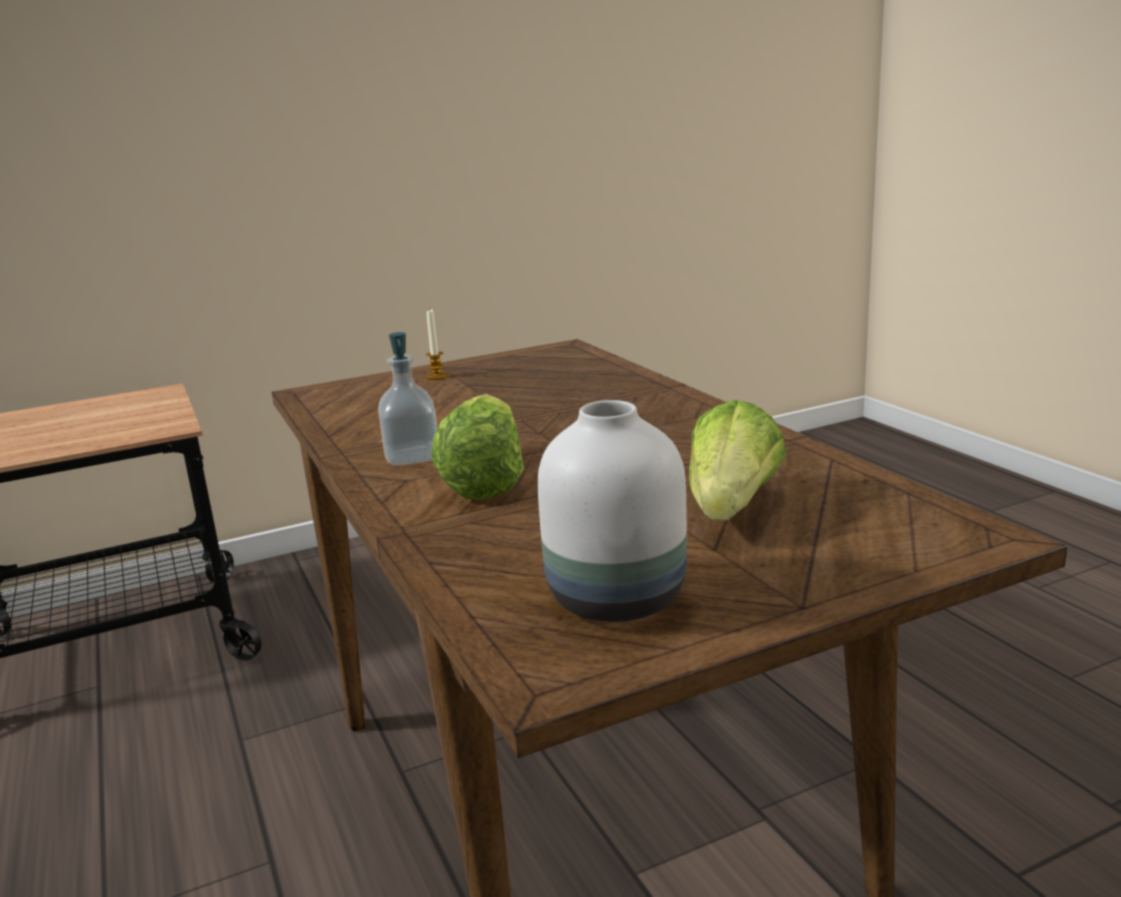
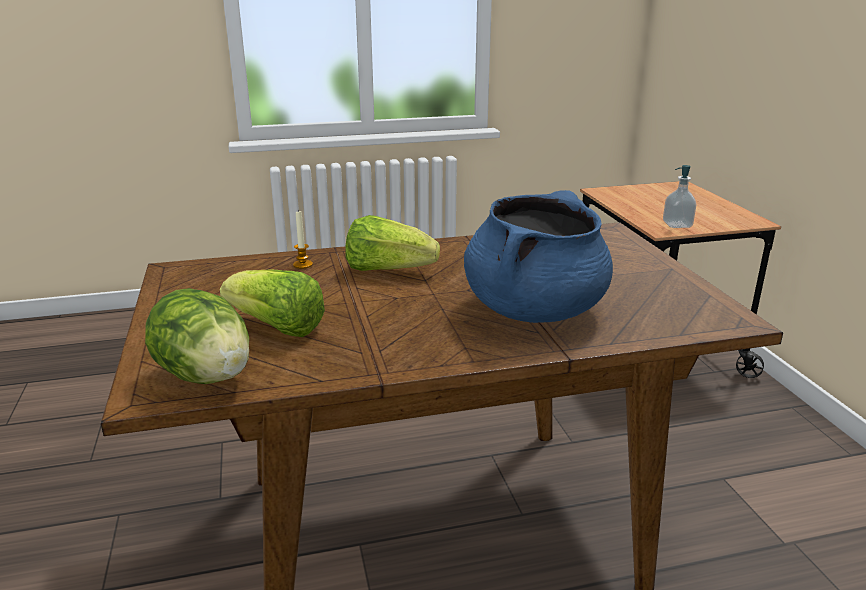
camera: 100 degrees right, 5 degrees up
soap dispenser [378,332,437,466] -> soap dispenser moved to [663,165,696,228]
candle [425,308,449,380] -> candle moved to [293,210,313,269]
white vase [537,400,687,622] -> none
none -> lettuce [145,288,249,384]
none -> blue cooking pot [464,190,613,323]

